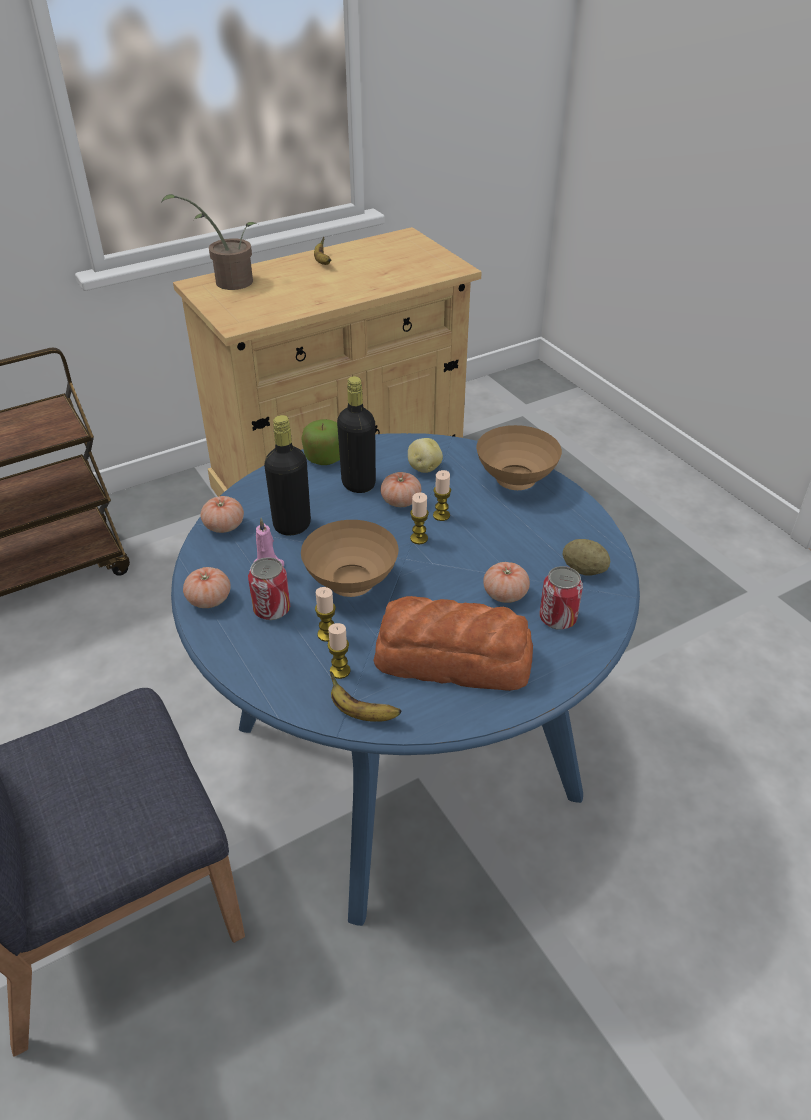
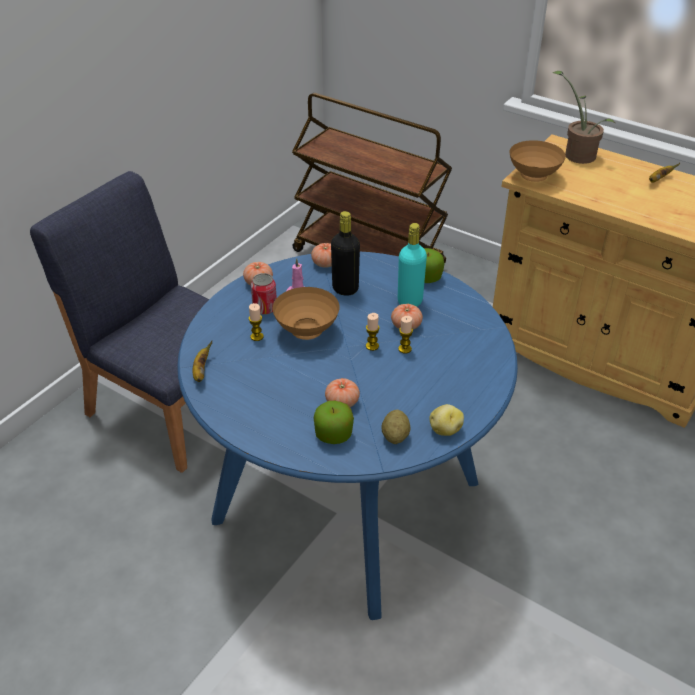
camera: 65 degrees right, 0 degrees up
candle [327,623,351,679] -> none
black bottle [337,376,376,493] -> turquoise bottle [398,223,427,307]
bread [373,596,533,691] -> none
potato [408,438,443,473] -> potato moved to [429,404,464,436]
brown bowl [476,425,562,490] -> brown bowl moved to [509,140,566,182]
can [540,566,583,630] -> apple [314,401,354,444]

